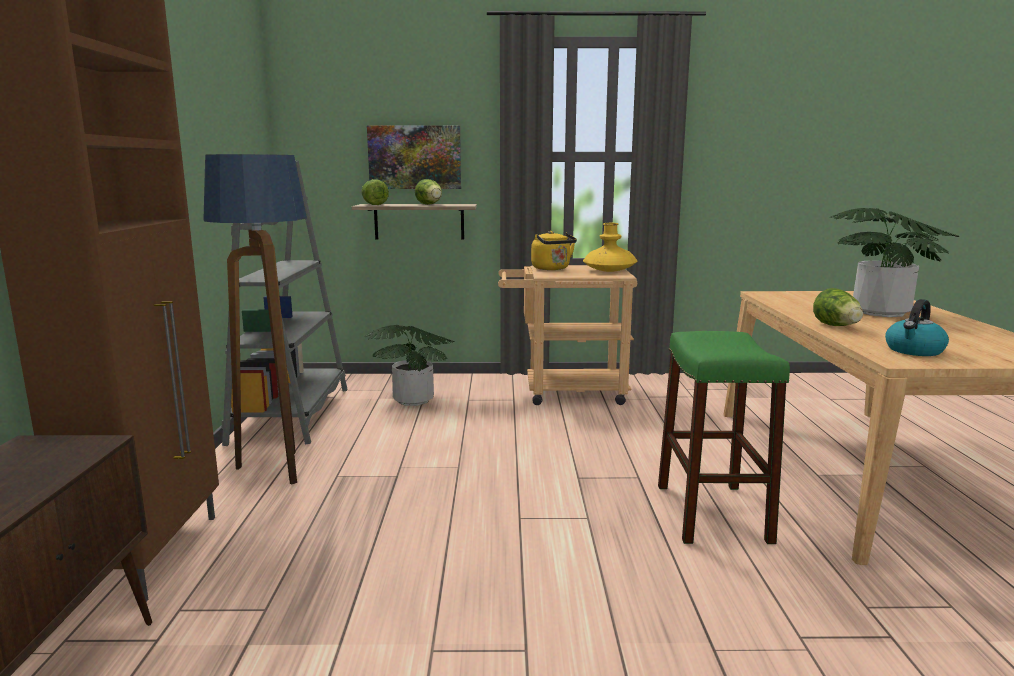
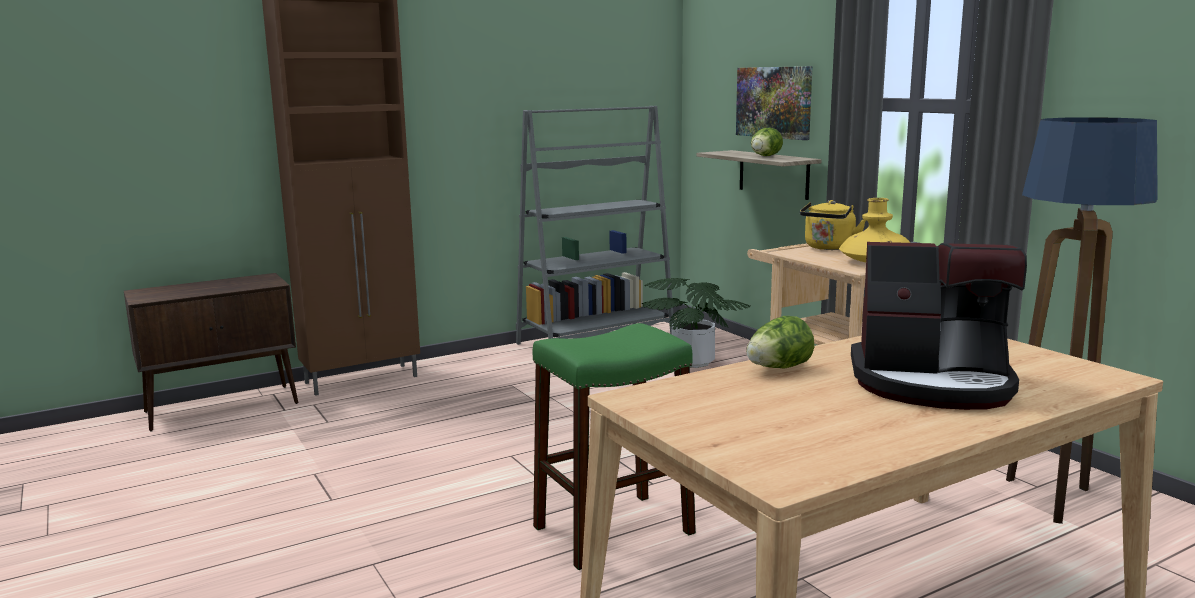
camera: 60 degrees right, 0 degrees up
floor lamp [203,154,307,485] -> floor lamp moved to [1006,117,1158,524]
lettuce [361,179,389,205] -> none
potted plant [831,208,959,317] -> coffee machine [851,242,1027,410]
kettle [885,299,949,356] -> none

